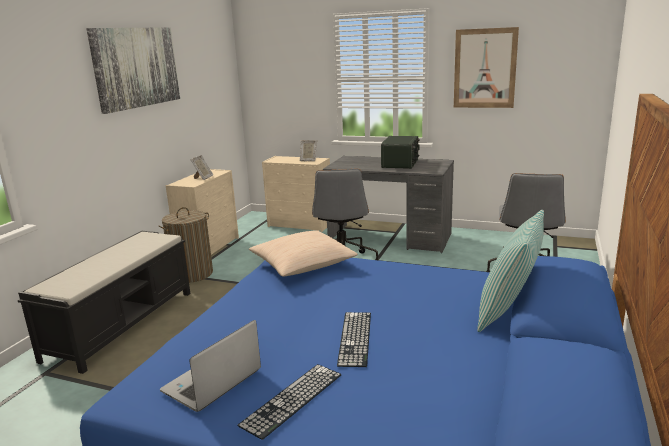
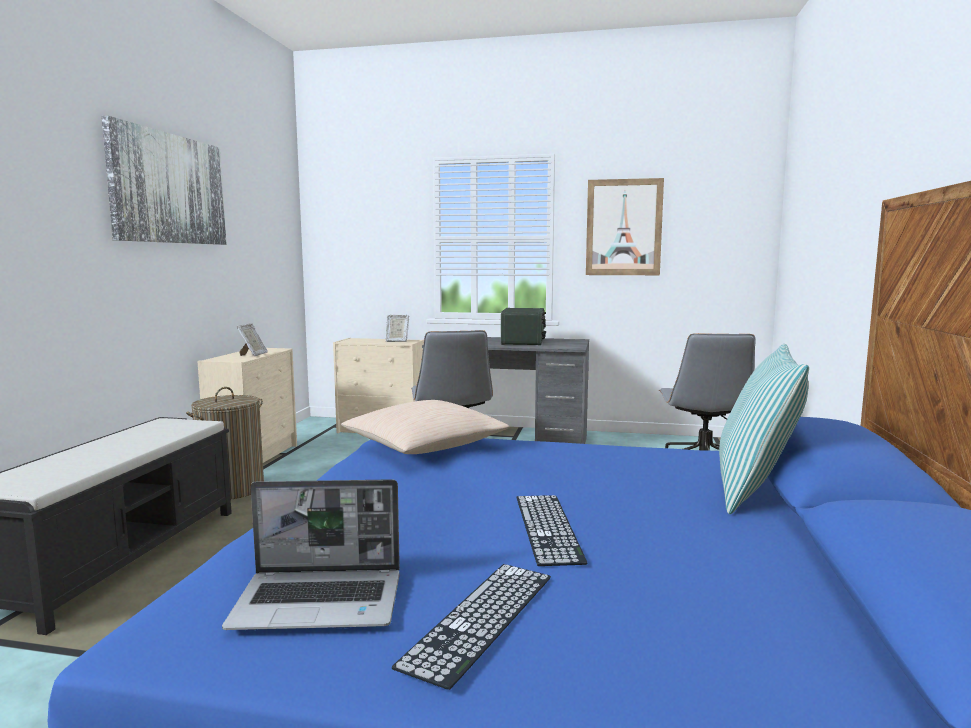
camera: 10 degrees left, 10 degrees down
laptop [160,320,261,412] -> laptop turned 120 degrees counterclockwise [222,479,400,630]

